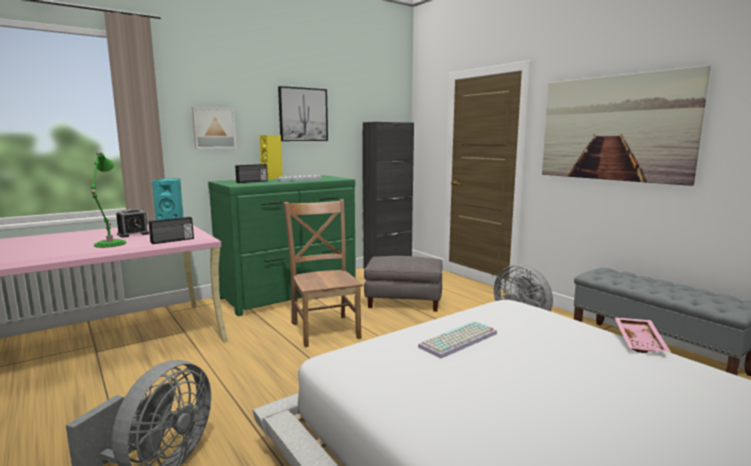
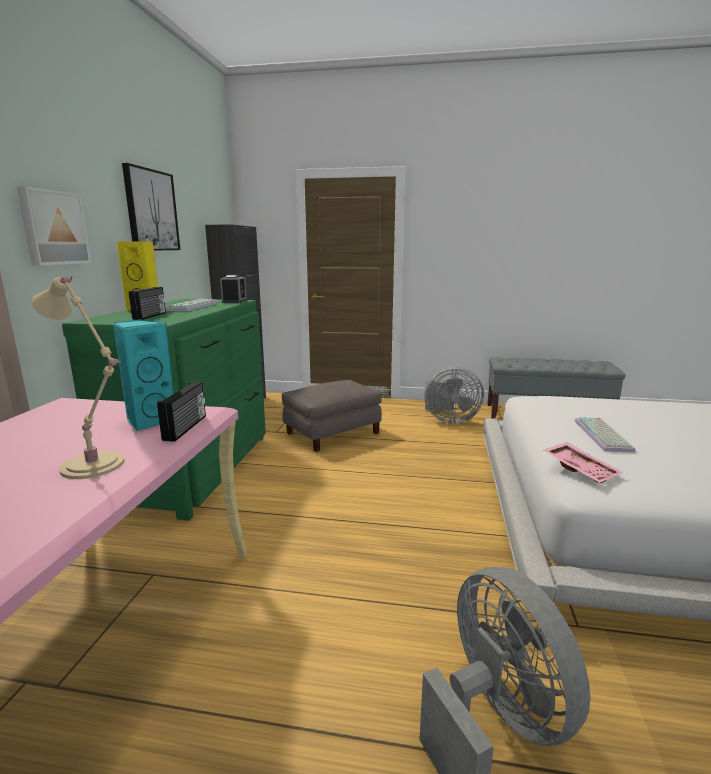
camera: 45 degrees left, 5 degrees up
green table lamp [91,152,126,248] -> beige table lamp [31,276,124,479]
alarm clock [116,209,149,238] -> alarm clock moved to [220,275,247,303]
brown chair [283,199,362,347] -> none
picture [542,65,711,186] -> none
pink tray [615,318,671,353] -> pink tray moved to [544,442,623,483]

